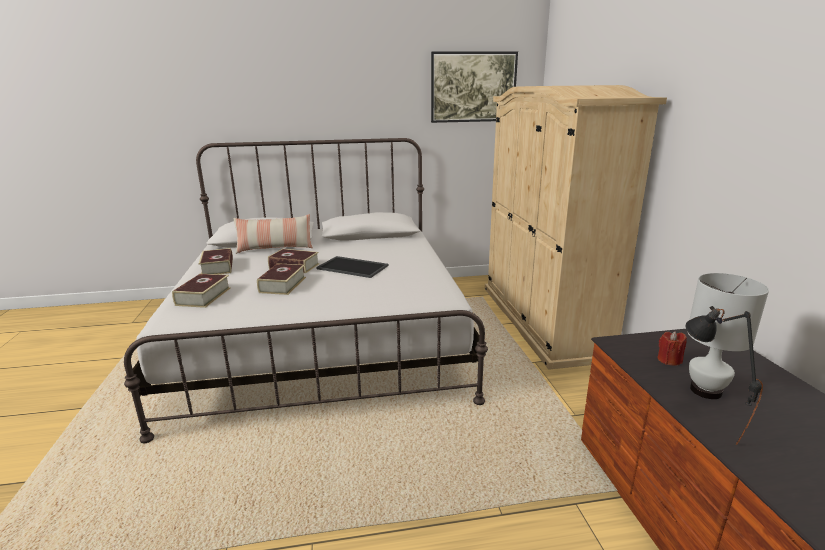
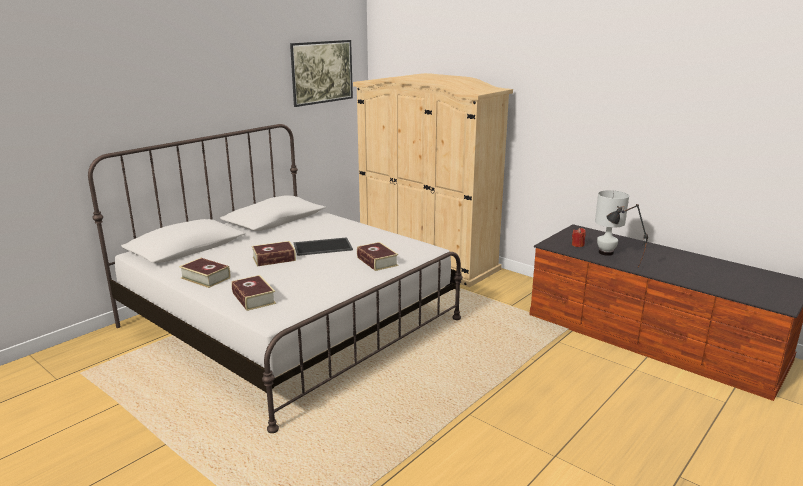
camera: 40 degrees left, 0 degrees up
pillow [234,214,313,254] -> none
book [257,263,306,295] -> book moved to [357,242,398,271]

